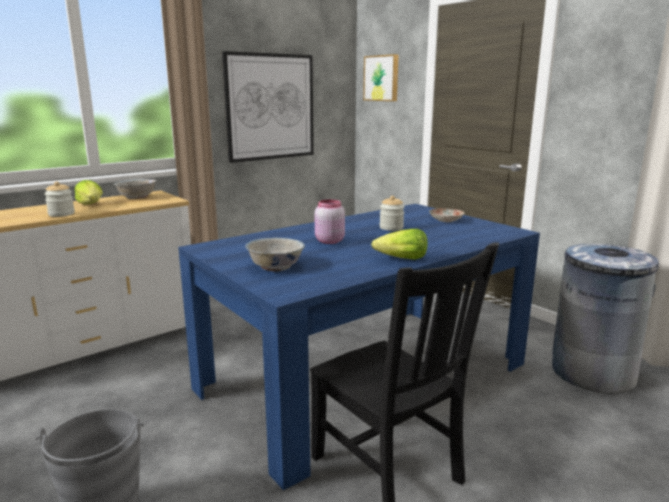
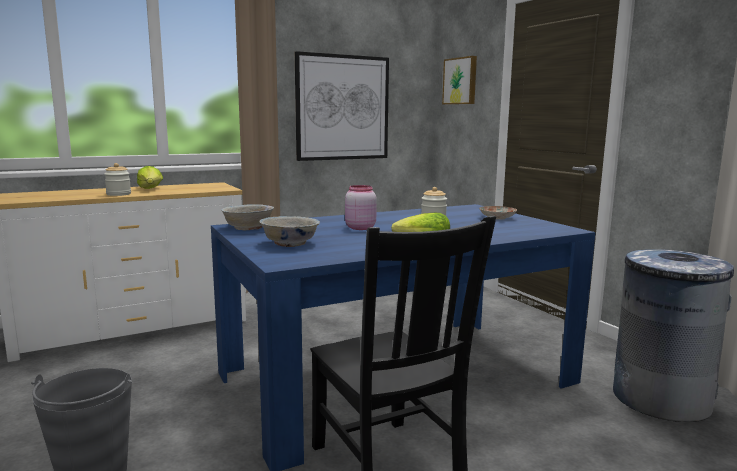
camera: 10 degrees right, 5 degrees down
white bowl [114,179,156,199] -> white bowl moved to [221,204,274,230]

